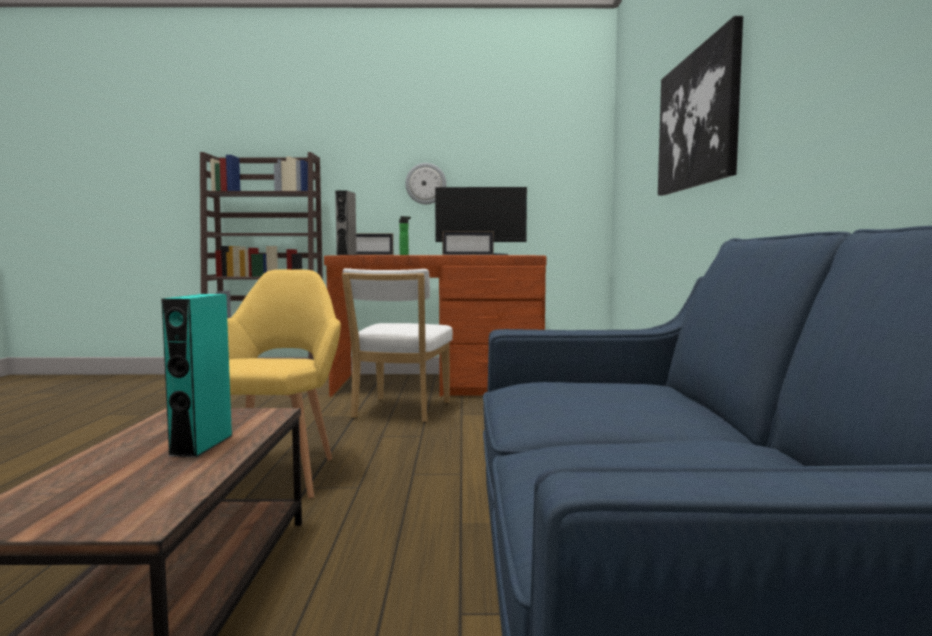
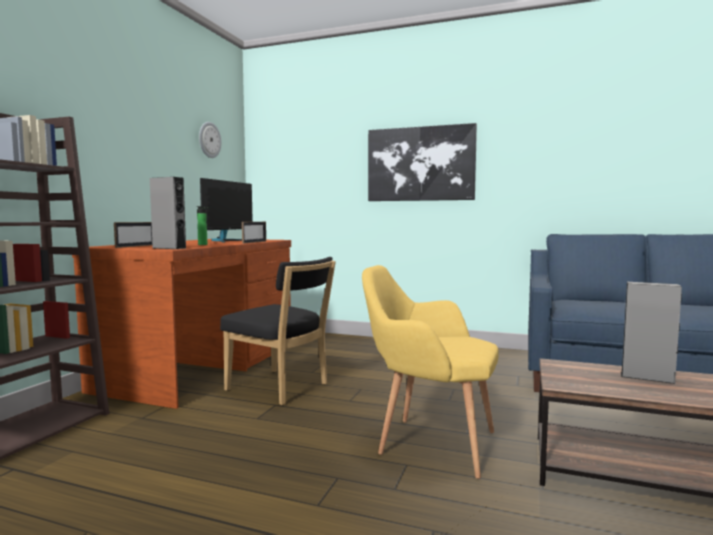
camera: 70 degrees left, 0 degrees up
turquoise speaker [161,294,233,457] -> grey speaker [621,282,682,384]
white chair [342,268,453,423] -> black chair [220,257,336,405]
wall clock [405,163,446,204] -> wall clock moved to [199,122,221,158]

